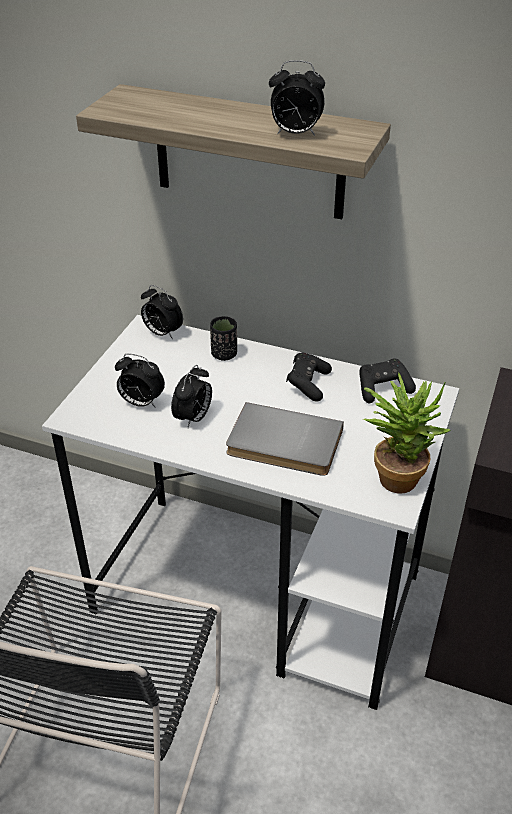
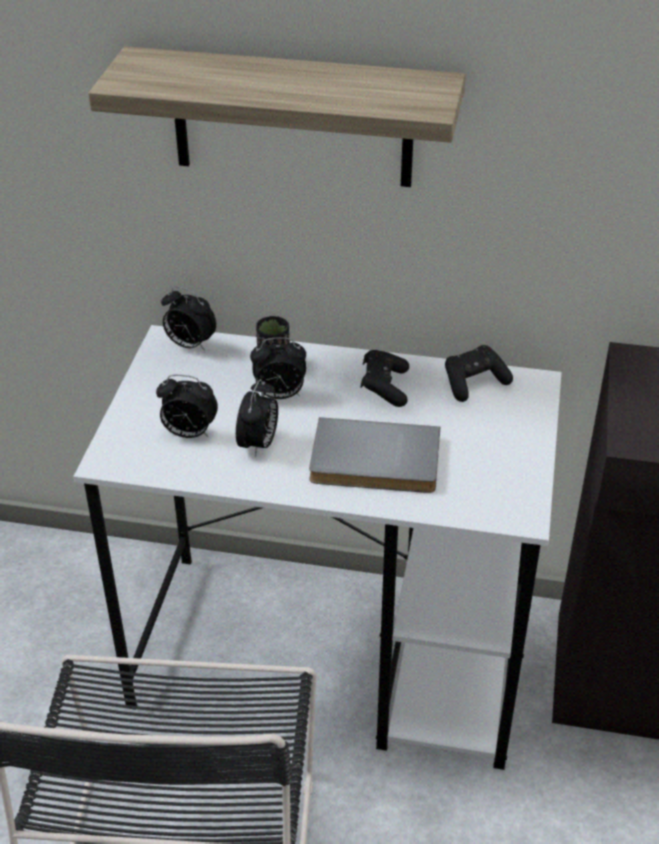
camera: 10 degrees left, 0 degrees up
alarm clock [269,60,325,136] -> alarm clock moved to [250,337,306,399]
potted plant [363,372,450,494] -> none

